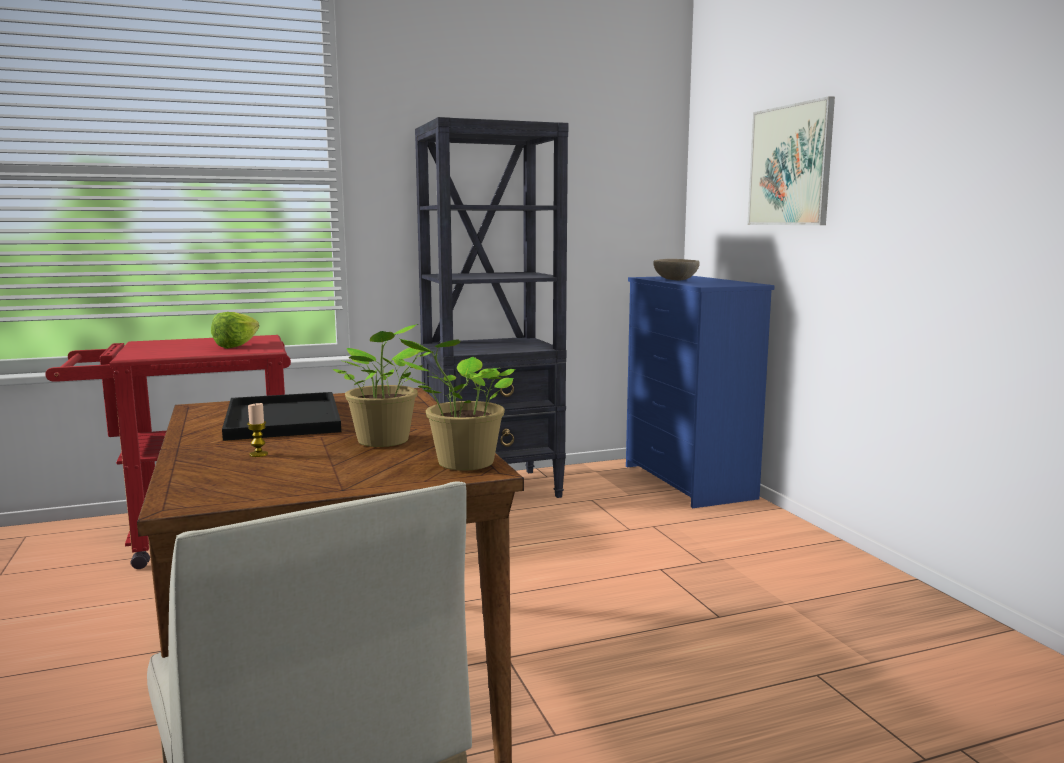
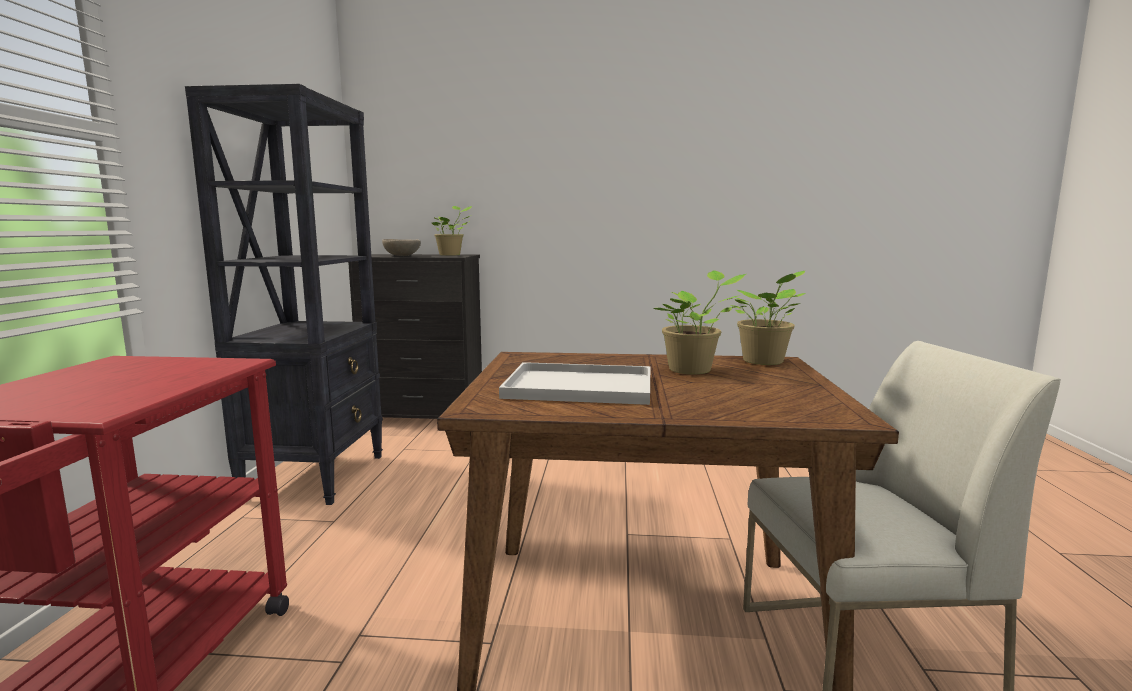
camera: 65 degrees left, 0 degrees up
lettuce [211,312,259,349] -> none
black tray [222,392,341,441] -> white tray [499,362,650,405]
candle [247,403,268,457] -> none
blue dresser [626,276,775,508] -> black dresser [348,254,482,419]
picture [747,96,835,225] -> none
none -> potted plant [432,206,472,256]

